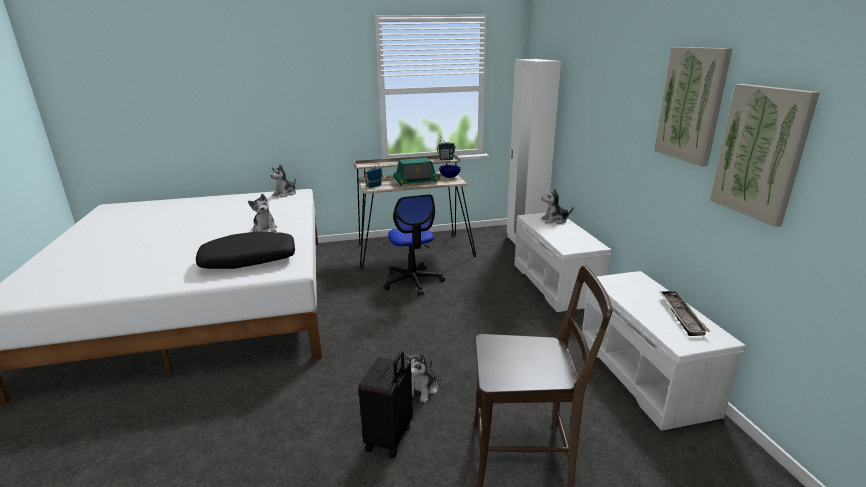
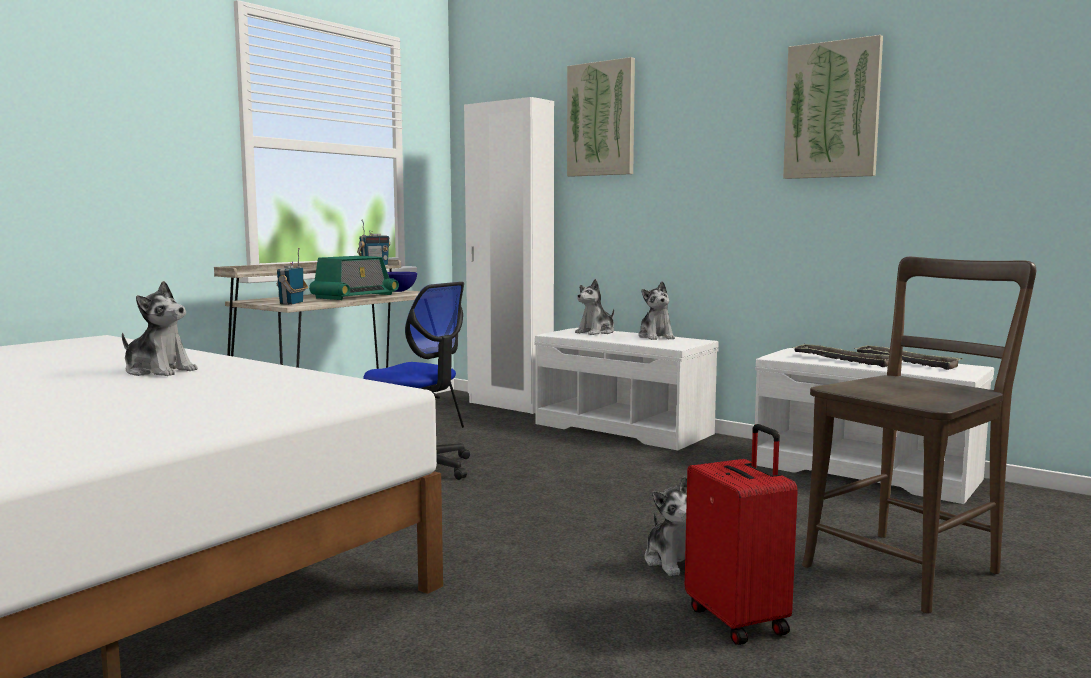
camera: 40 degrees left, 15 degrees down
black pillow [196,231,295,269] -> none
plush toy [271,164,296,198] -> plush toy moved to [638,281,675,340]
black suitcase [358,351,413,458] -> red suitcase [685,424,798,645]
picture [710,84,820,227] -> picture moved to [567,57,635,177]
none -> tray [793,344,889,367]

